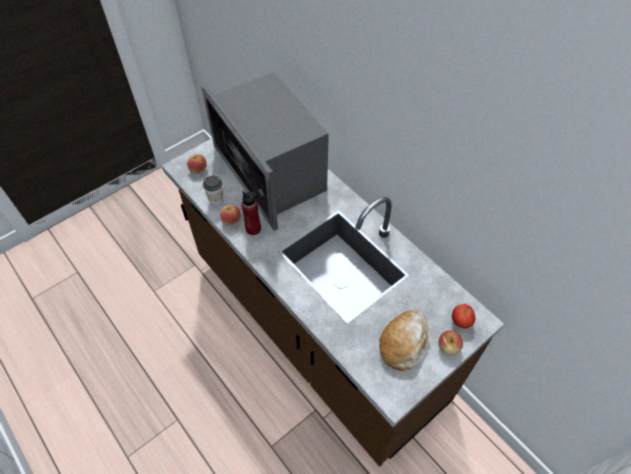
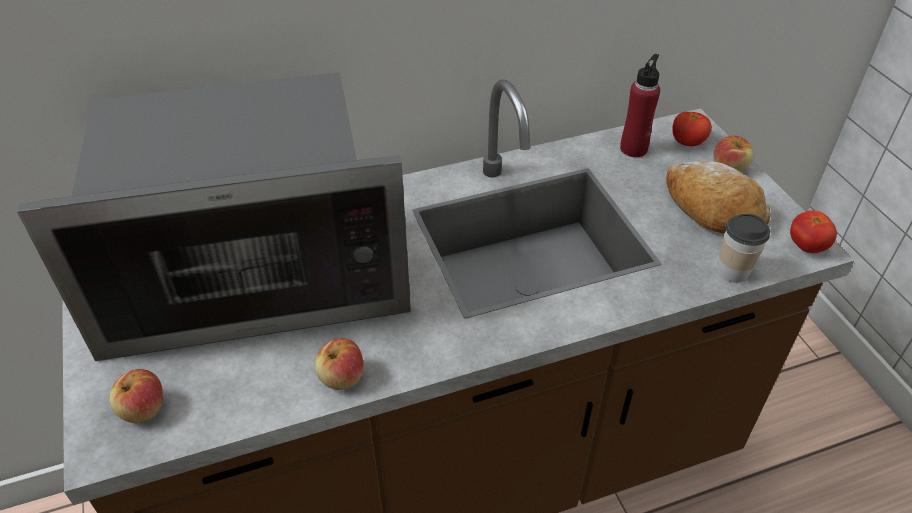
camera: 70 degrees left, 10 degrees down
cup [203,176,223,206] -> cup moved to [717,213,770,283]
red bottle [241,191,261,235] -> red bottle moved to [620,54,660,157]
none -> tomato [790,211,837,253]

